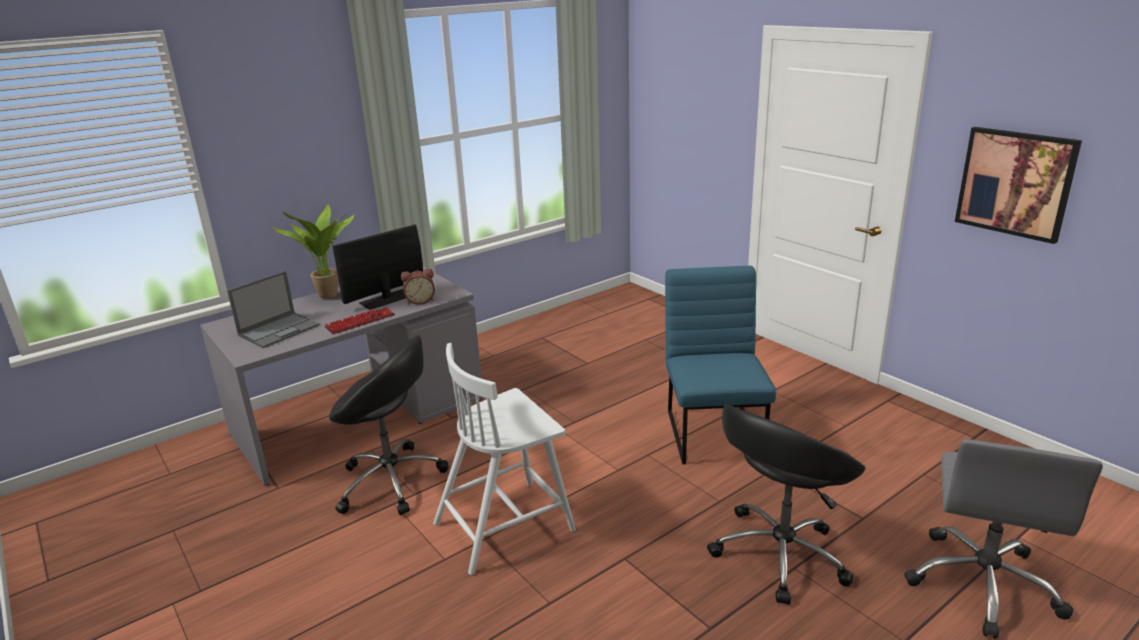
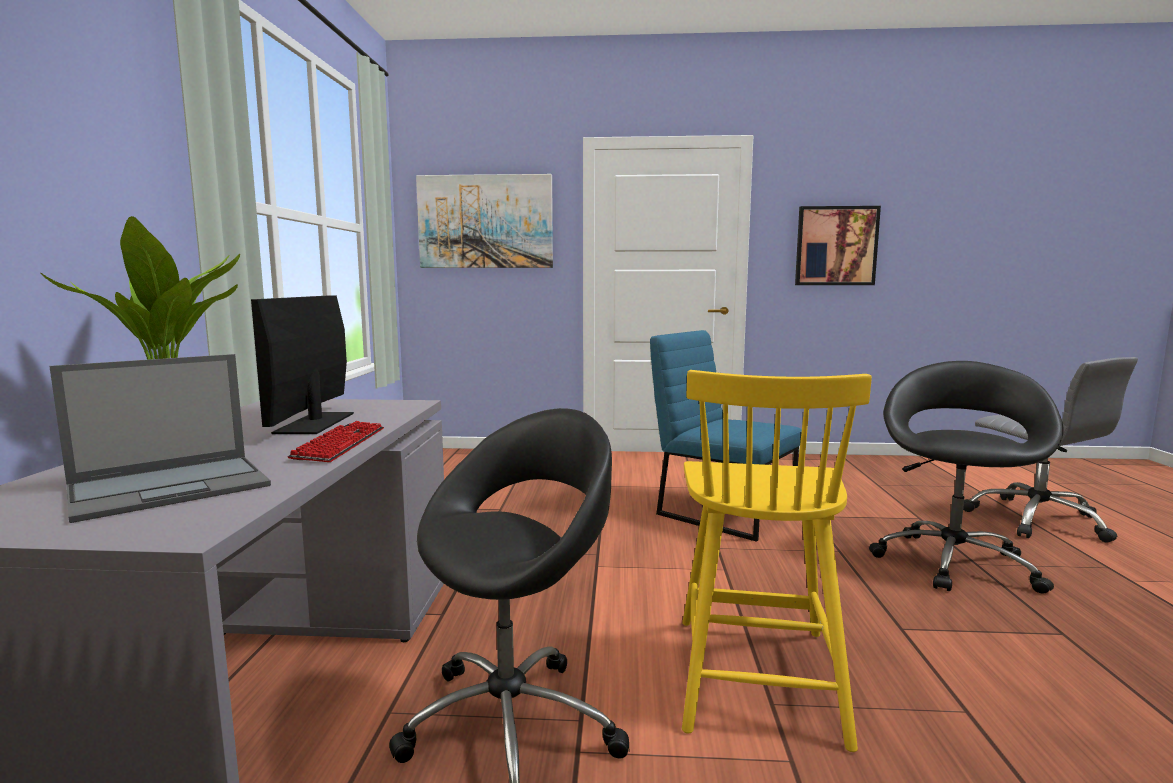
camera: 50 degrees left, 15 degrees down
laptop [227,271,320,348] -> laptop turned 60 degrees clockwise [49,354,271,523]
alarm clock [401,269,435,305] -> none
white chair [433,343,576,575] -> yellow chair [682,370,872,752]
black office chair [707,404,865,605] -> black office chair turned 150 degrees counterclockwise [869,361,1064,593]
none -> picture [416,174,553,268]

